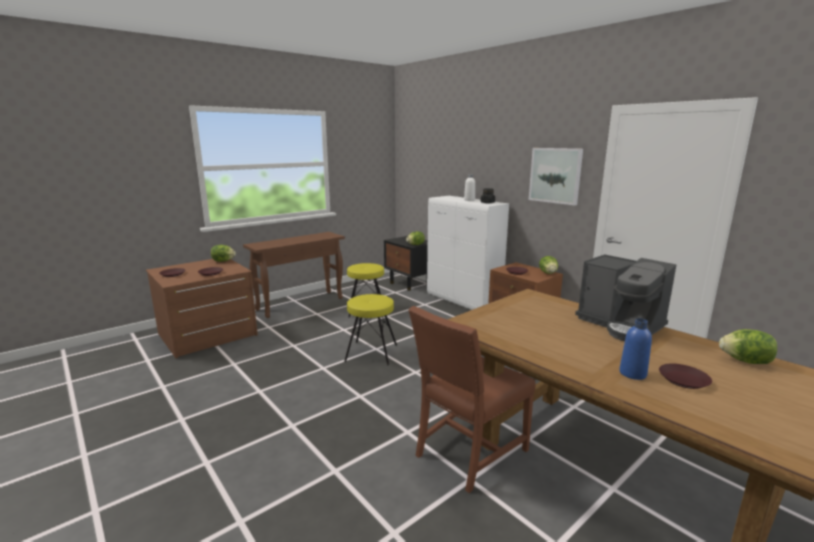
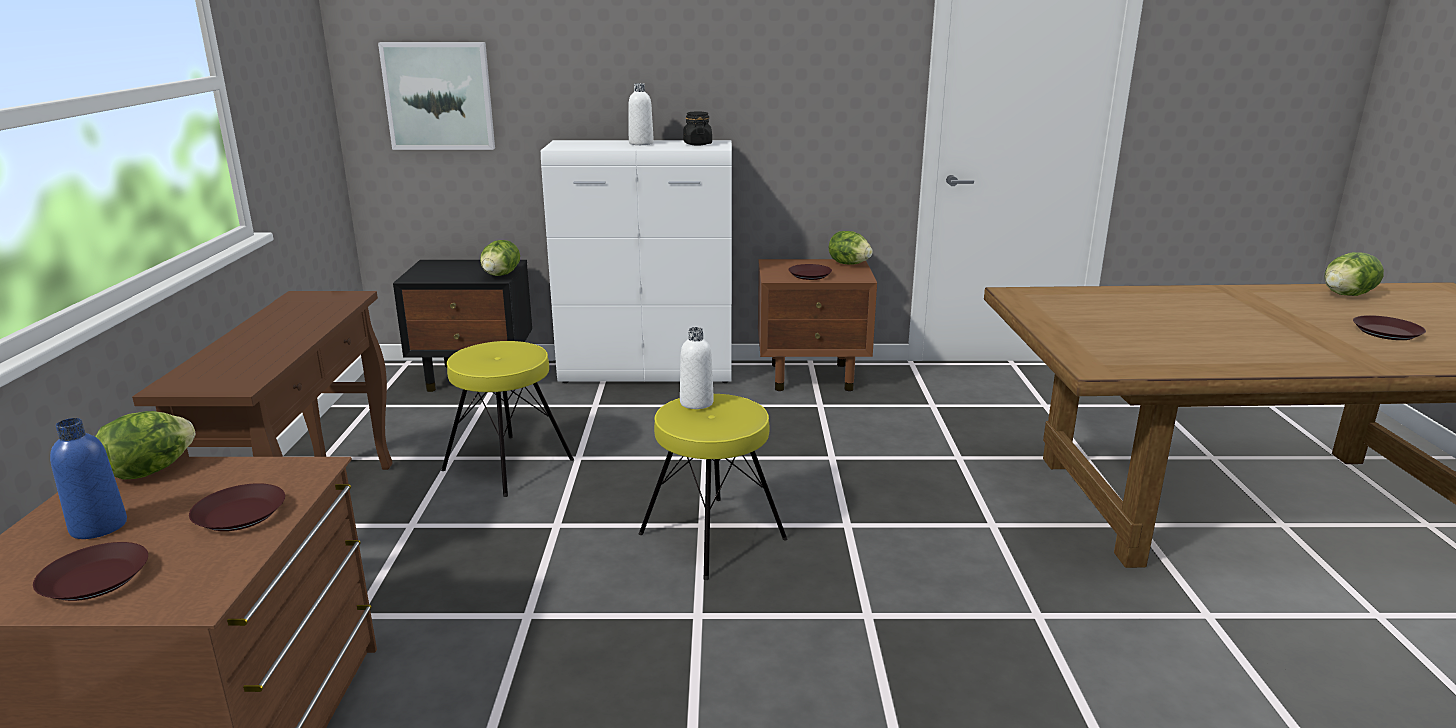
camera: 50 degrees left, 5 degrees up
brown chair [408,306,536,493] -> none
picture [529,148,583,205] -> picture moved to [378,42,495,150]
coffee machine [575,255,676,341] -> none
blue bottle [619,318,652,380] -> blue bottle moved to [50,418,127,539]
none -> white bottle [680,327,714,409]

